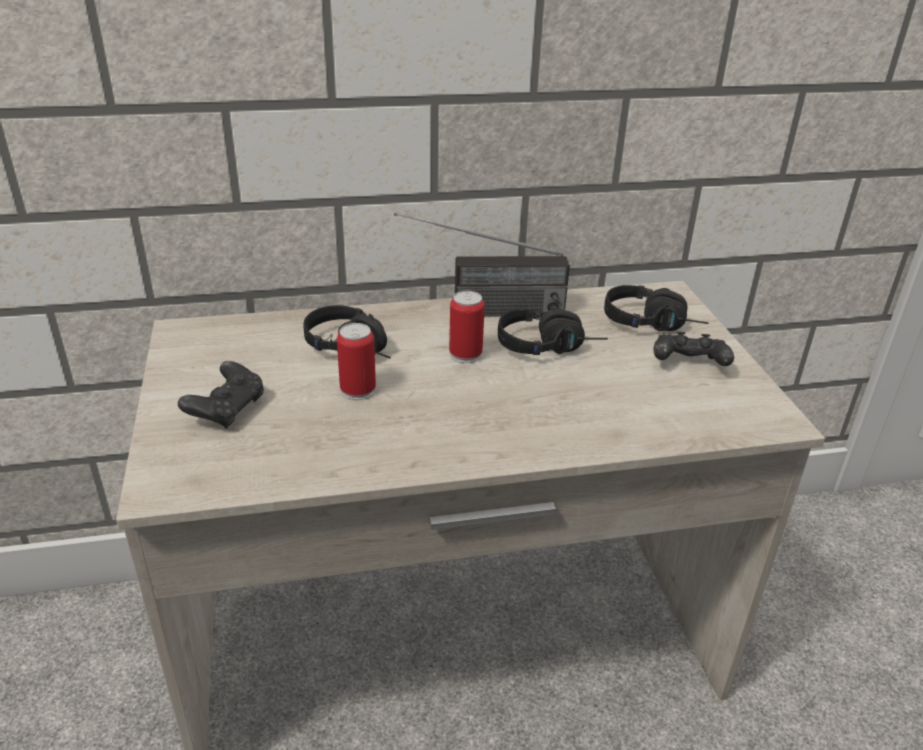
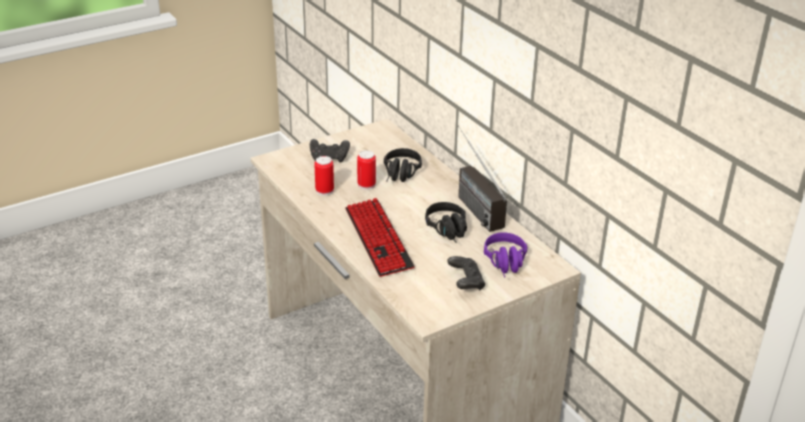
camera: 70 degrees right, 0 degrees up
can [449,291,485,363] -> can moved to [314,156,334,196]
black headphones [604,285,709,331] -> purple headphones [484,232,528,277]
none -> keyboard [345,198,415,277]

